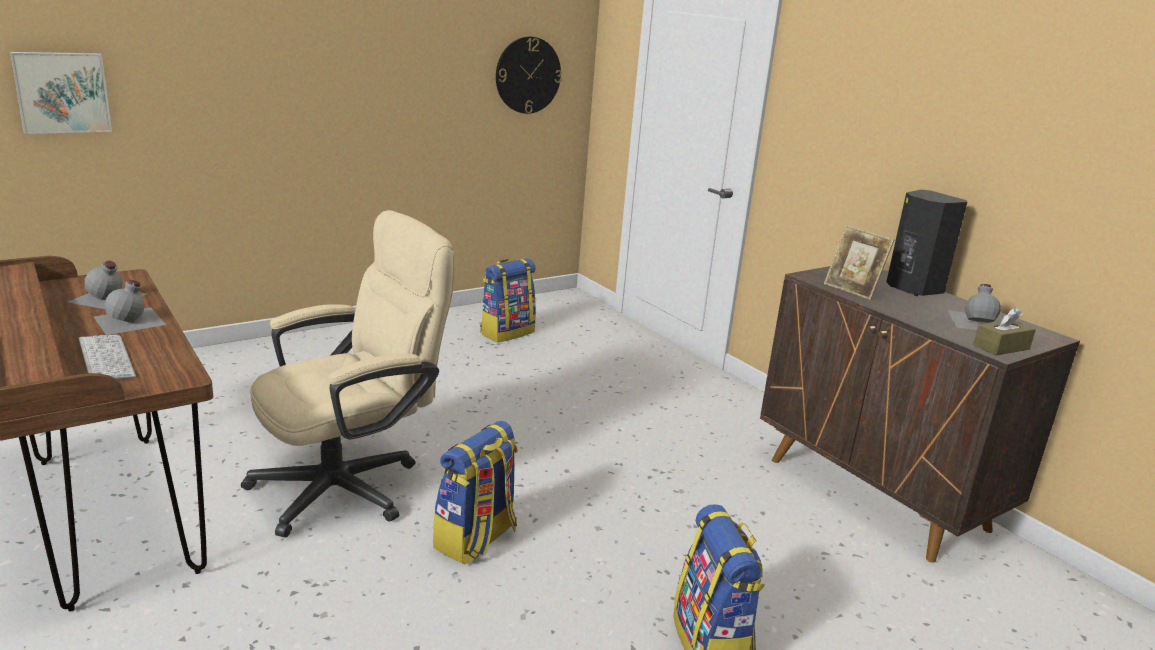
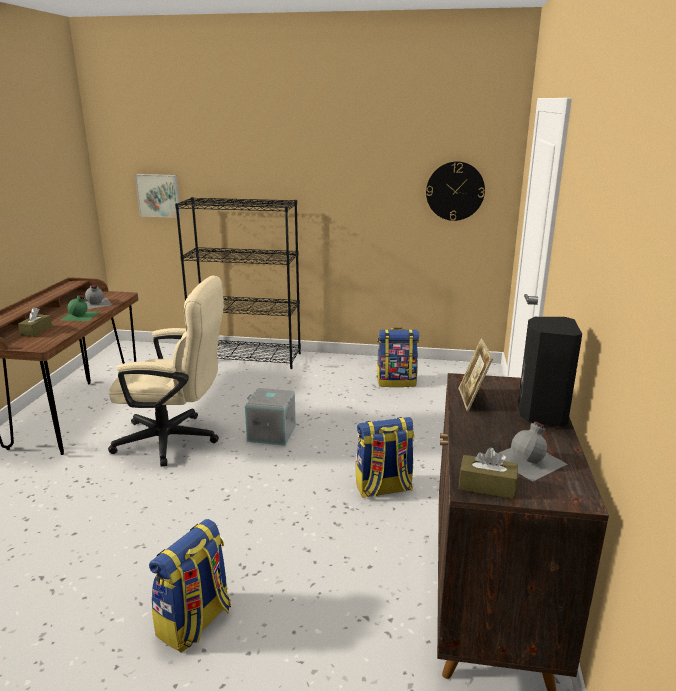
camera: 45 degrees right, 0 degrees up
keyboard [79,335,136,380] -> brown tissue box [18,308,52,337]
grey bottle [94,280,166,335] -> green bottle [61,295,99,321]
backpack [433,421,518,565] -> backpack moved to [356,417,415,498]
none -> black bookcase [175,197,301,369]
none -> grey storage box [245,388,296,446]

